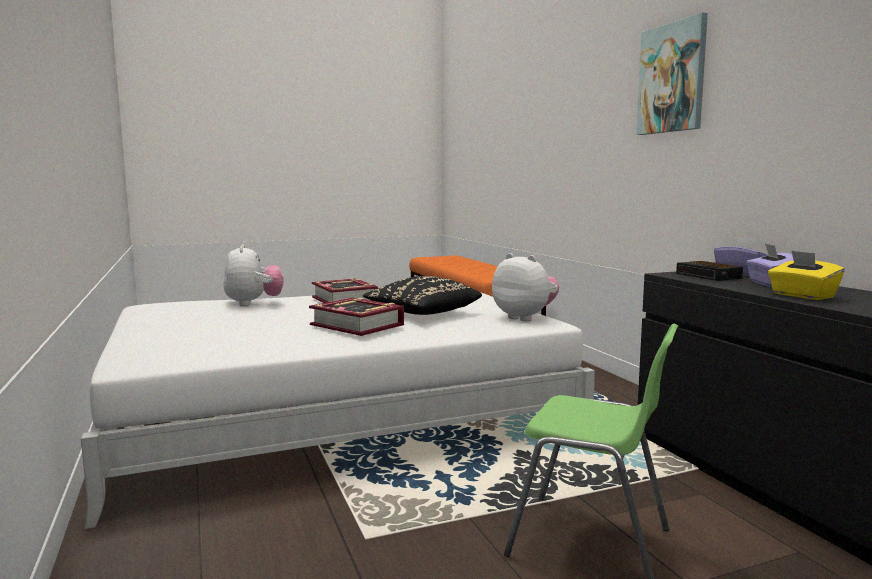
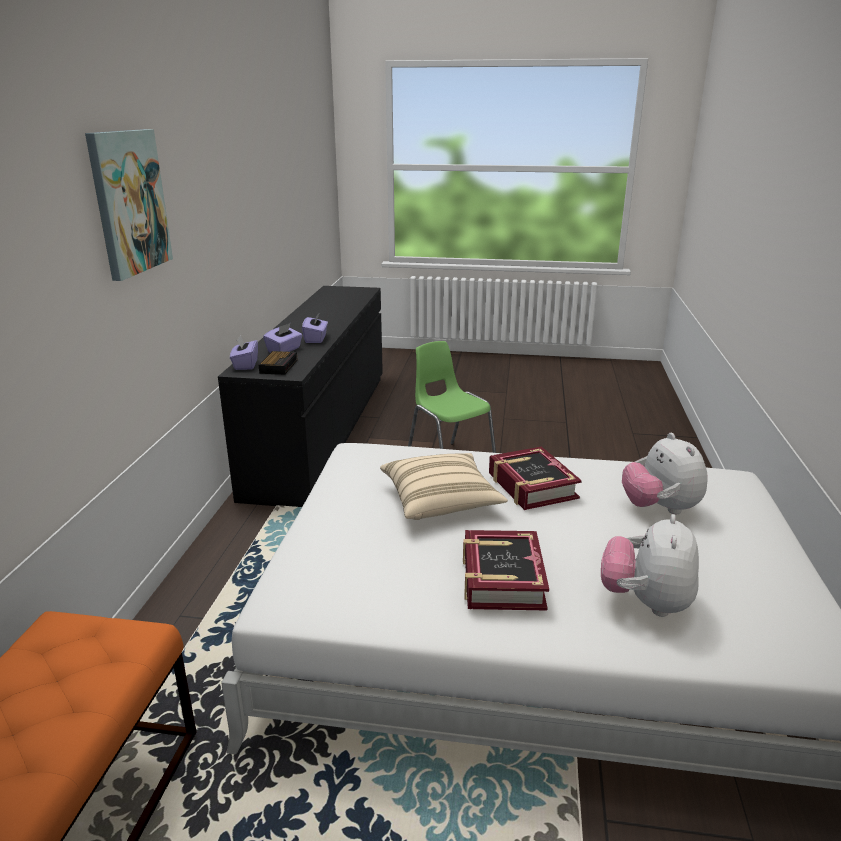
camera: 150 degrees left, 15 degrees up
black pillow [363,276,482,315] -> beige pillow [380,453,508,520]
plush toy [492,253,559,322] -> plush toy moved to [622,433,708,514]
yellow tissue box [768,250,845,300] -> purple tissue box [302,312,328,343]

